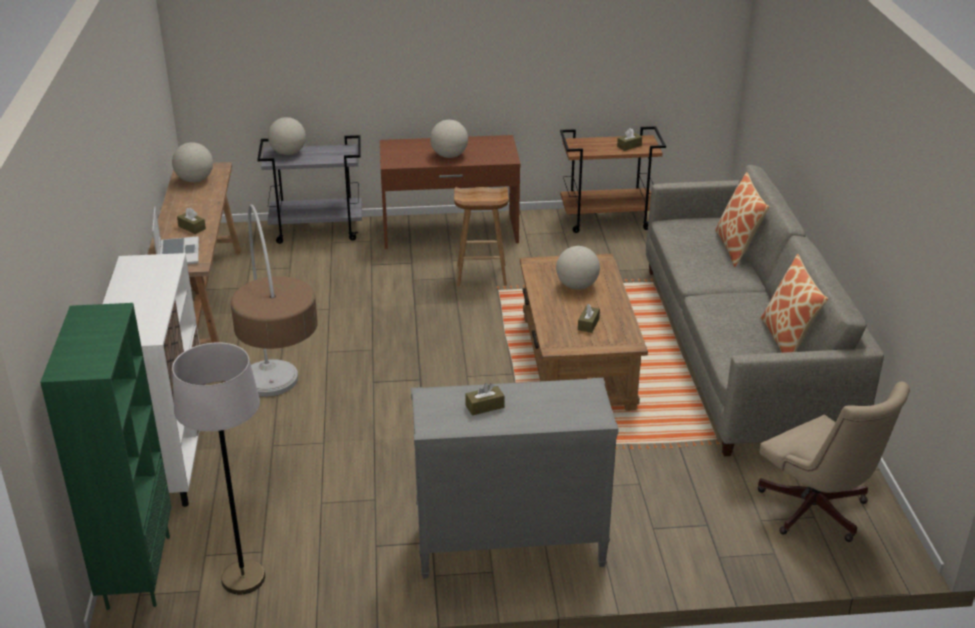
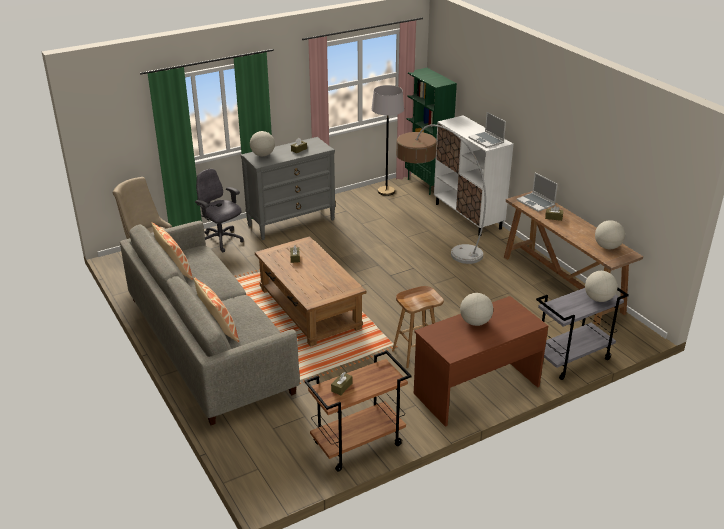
camera: 155 degrees right, 0 degrees up
globe [556,246,600,290] -> globe moved to [250,131,275,156]
none -> grey office chair [195,169,244,252]
none -> laptop [468,112,506,148]

